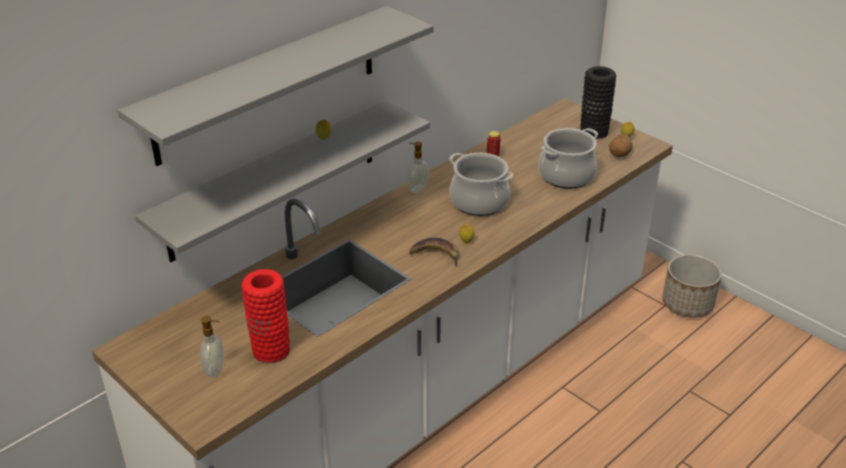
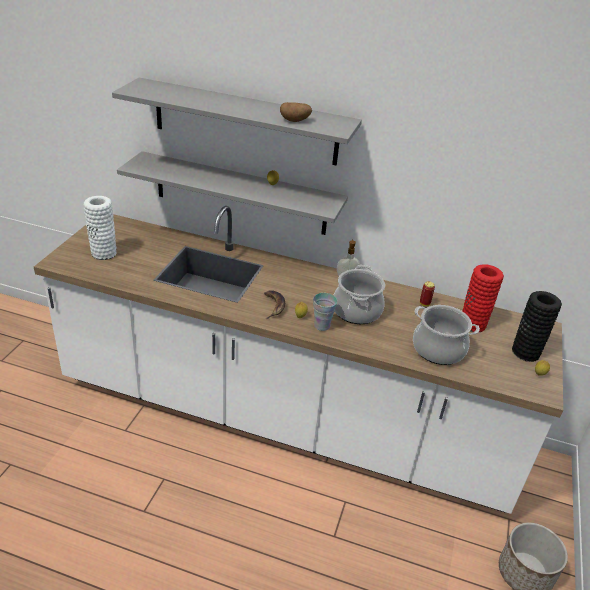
camera: 60 degrees right, 0 degrees up
soap dispenser [200,316,224,378] -> white vase [84,196,117,260]
red vase [242,269,290,363] -> red vase moved to [463,264,504,333]
potato [609,134,632,157] -> potato moved to [280,102,312,122]
none -> cup [313,293,337,331]

